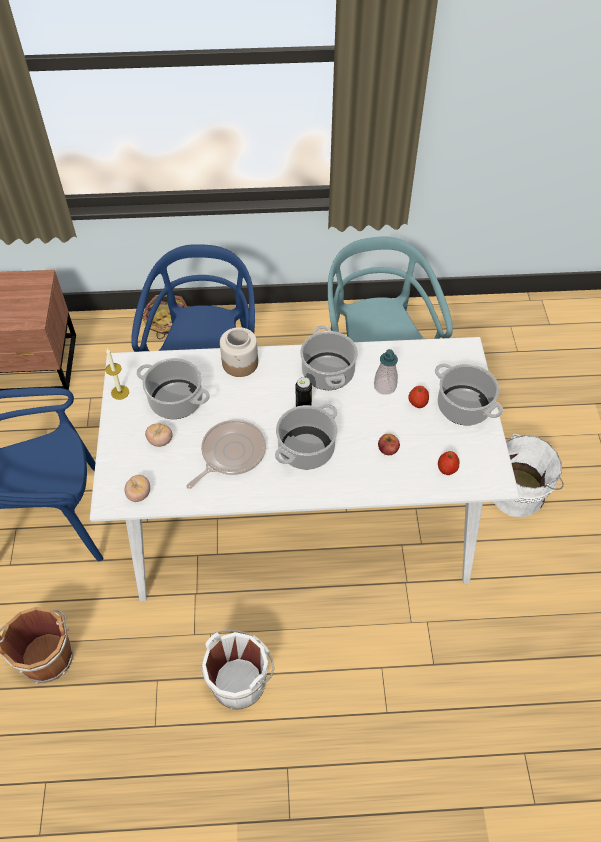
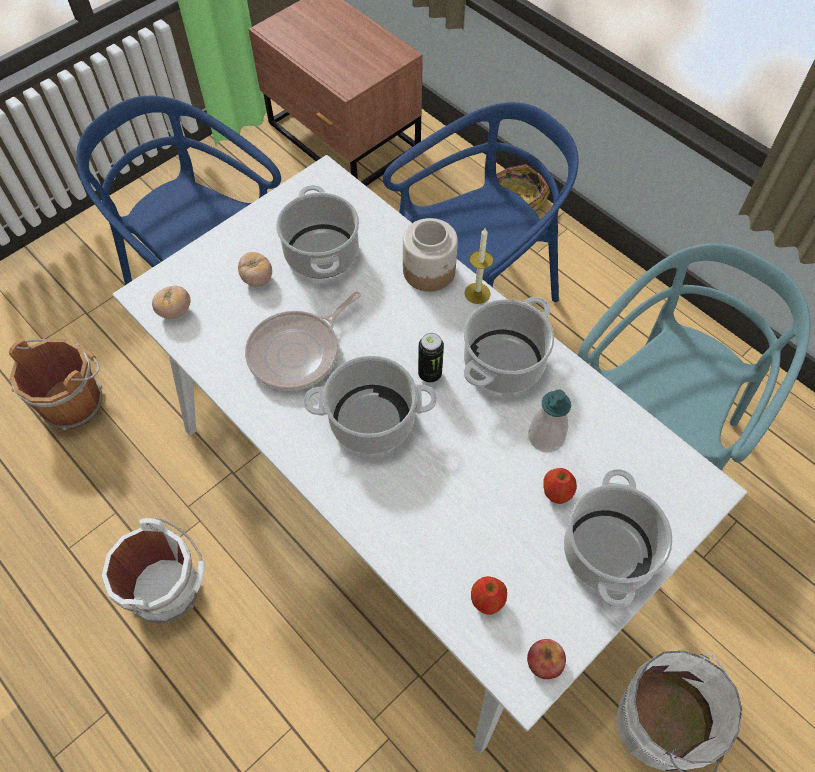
camera: 50 degrees right, 5 degrees up
candle [105,348,129,400] -> candle moved to [464,228,493,304]
frying pan [186,420,266,489] -> frying pan turned 135 degrees clockwise [245,291,361,391]
apple [378,434,400,455] -> apple moved to [527,639,566,679]

